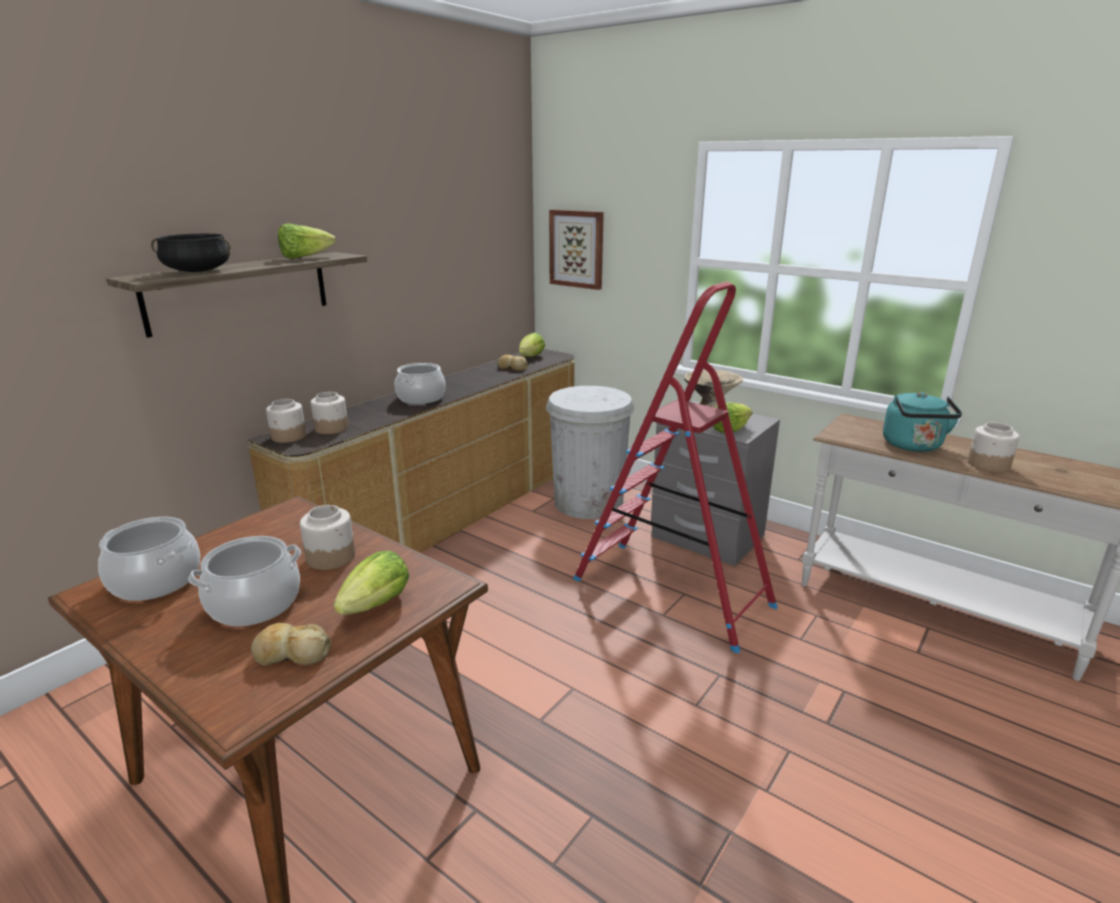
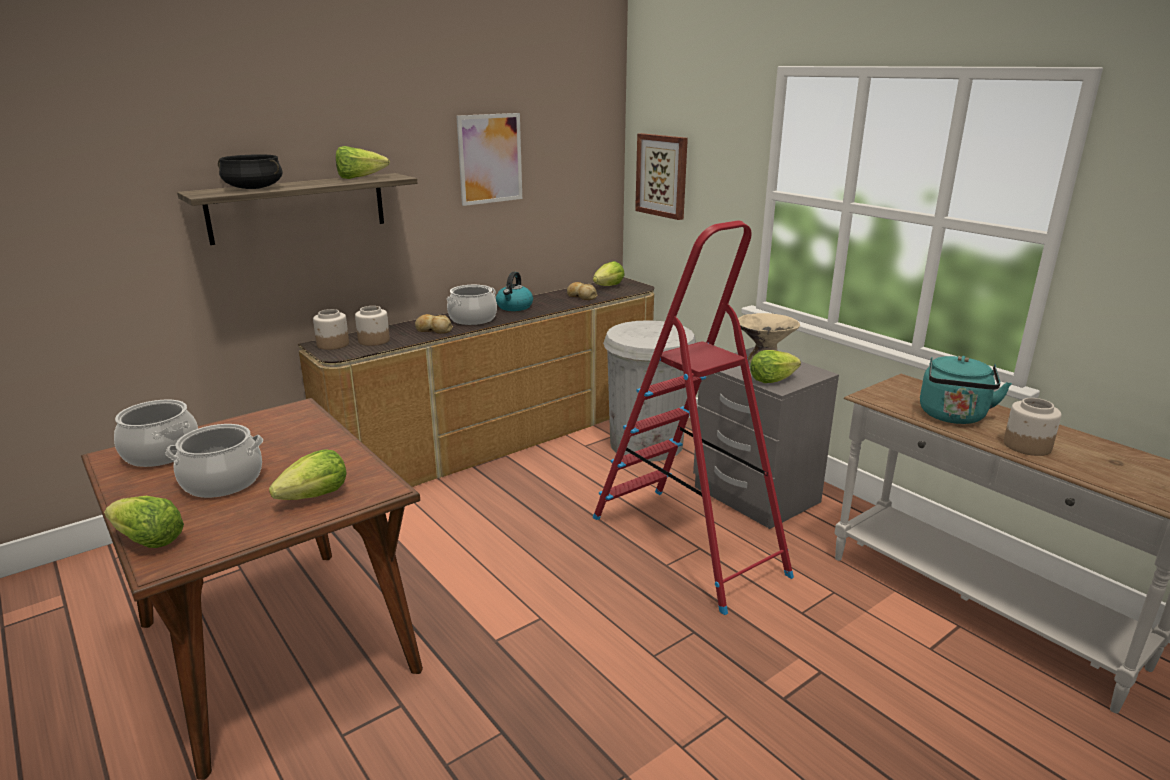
camera: 15 degrees right, 0 degrees up
bread [251,623,331,666] -> bread moved to [415,314,453,334]
jar [300,505,355,570] -> none
none -> lettuce [104,496,184,548]
none -> picture [456,113,522,206]
none -> kettle [496,272,533,311]

